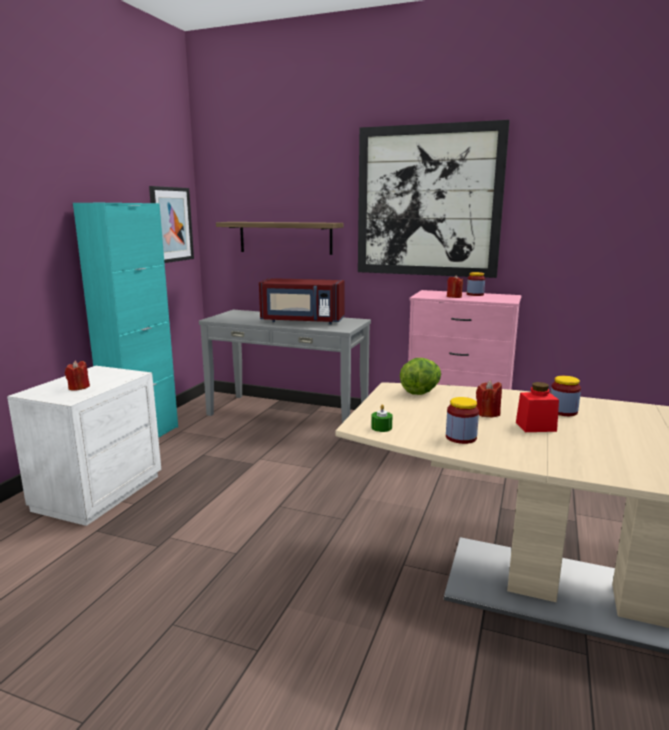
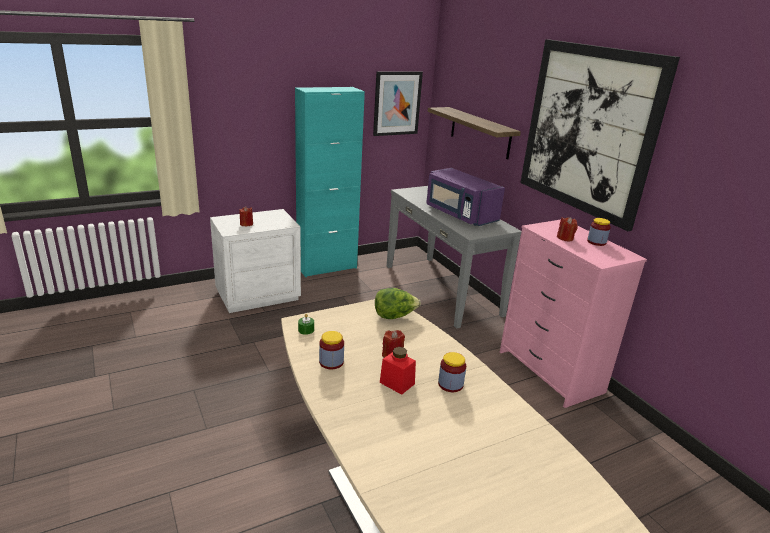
camera: 40 degrees right, 10 degrees up
red microwave [259,278,345,324] -> purple microwave [426,168,505,226]

